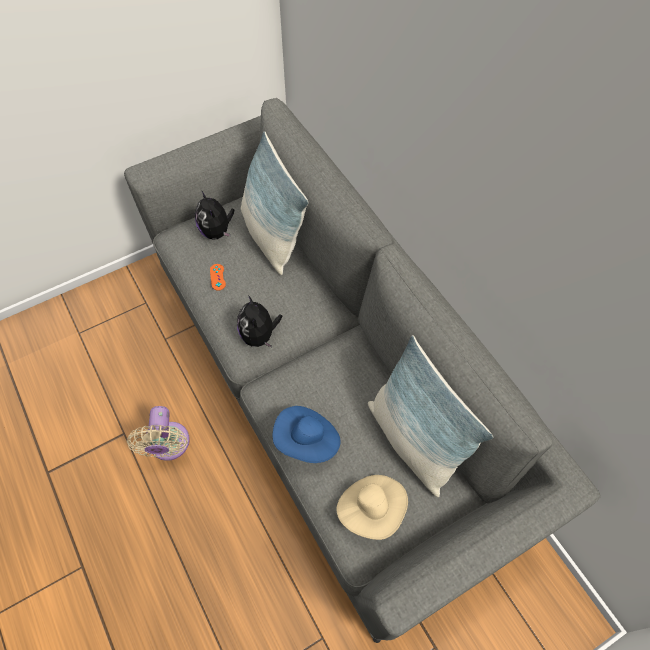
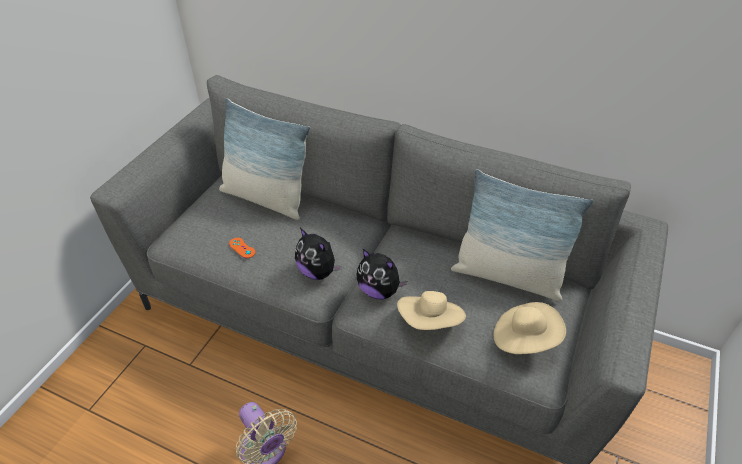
camera: 35 degrees left, 15 degrees down
plush toy [195,190,234,240] -> plush toy moved to [356,249,407,299]
blue hat [273,406,341,463] -> beige hat [397,291,466,330]

